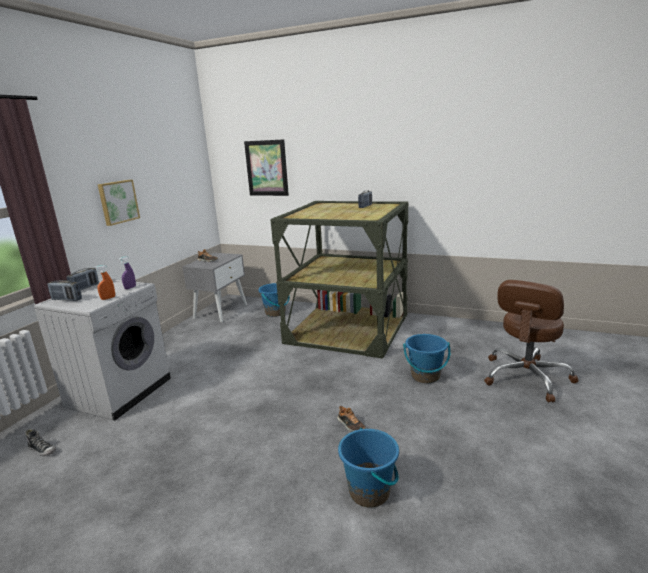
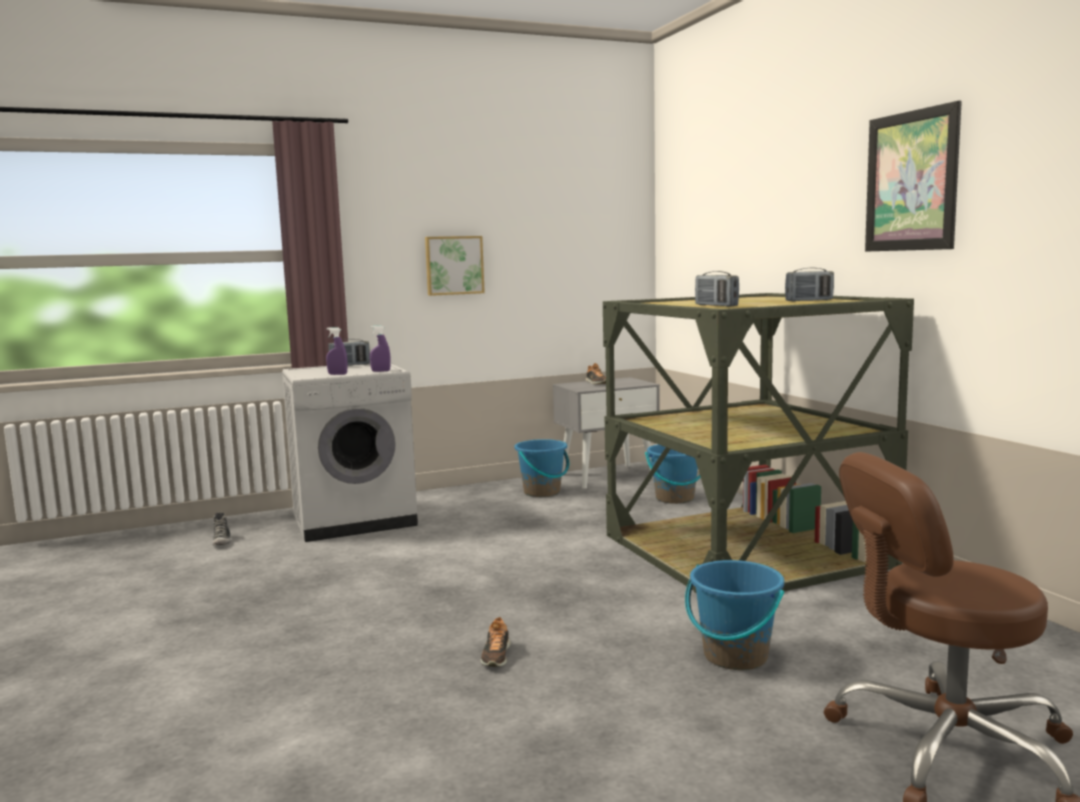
camera: 45 degrees right, 10 degrees down
radio [47,280,82,301] -> radio moved to [695,271,739,307]
orange spray bottle [95,265,115,300] -> purple spray bottle [326,327,348,375]
picture [244,139,289,196] -> picture moved to [865,101,962,252]
blue bucket [338,428,399,508] -> blue bucket moved to [514,439,569,497]

